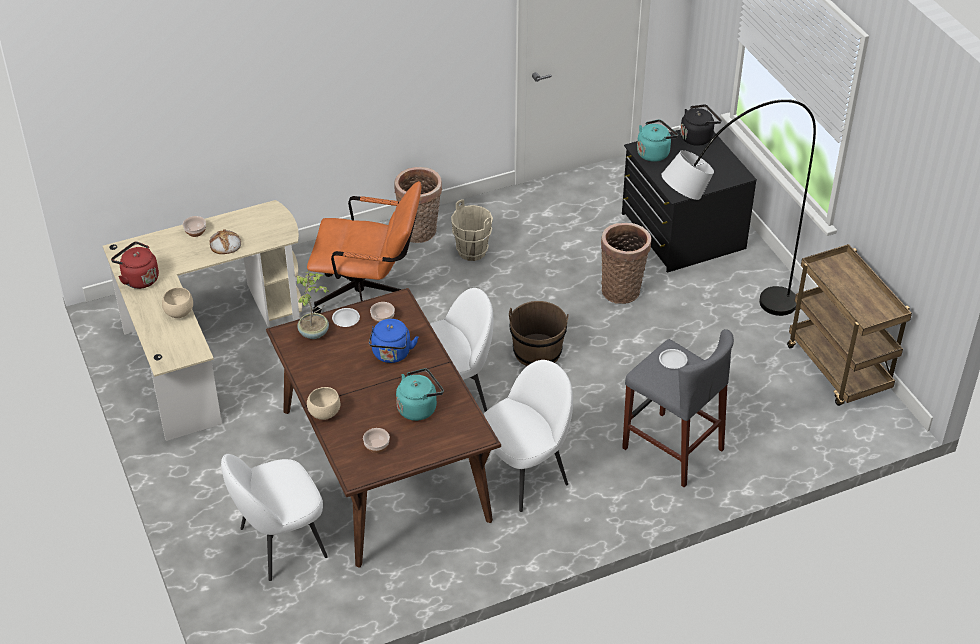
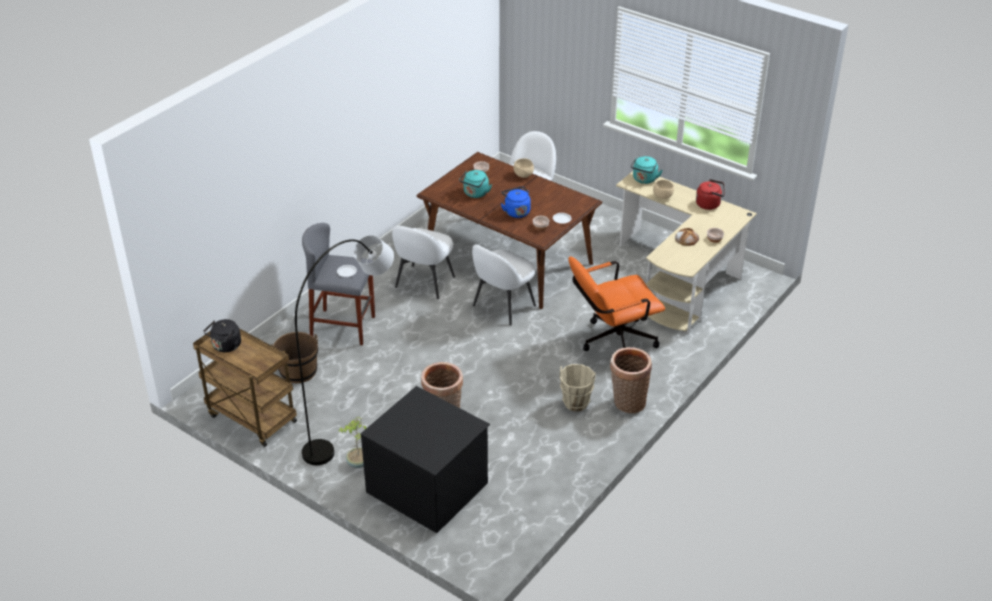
camera: 150 degrees right, 5 degrees down
potted plant [297,271,330,339] -> potted plant moved to [338,417,366,468]
brown bucket [509,301,569,366] -> brown bucket moved to [271,332,318,383]
turquoise kettle [637,119,678,162] -> turquoise kettle moved to [631,156,663,184]
black kettle [680,105,722,146] -> black kettle moved to [204,319,241,352]

